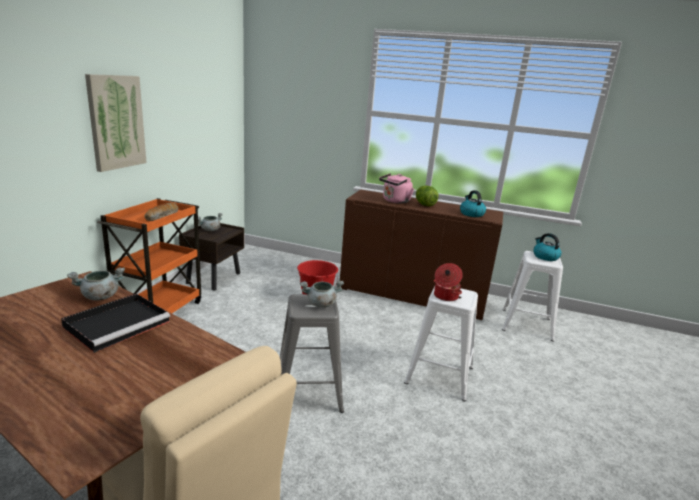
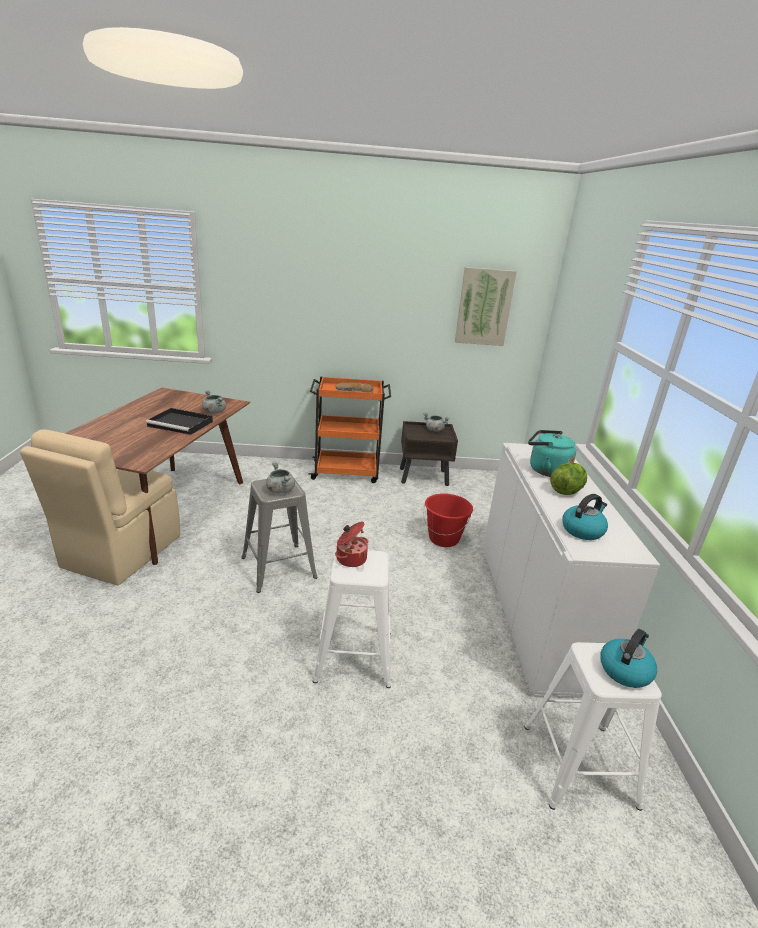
camera: 70 degrees right, 5 degrees up
picture [85,74,147,172] -> picture moved to [455,267,517,346]
brown cabinet [340,190,503,320] -> white cabinet [483,443,660,698]
pink kettle [379,173,414,204] -> turquoise kettle [528,430,576,477]

